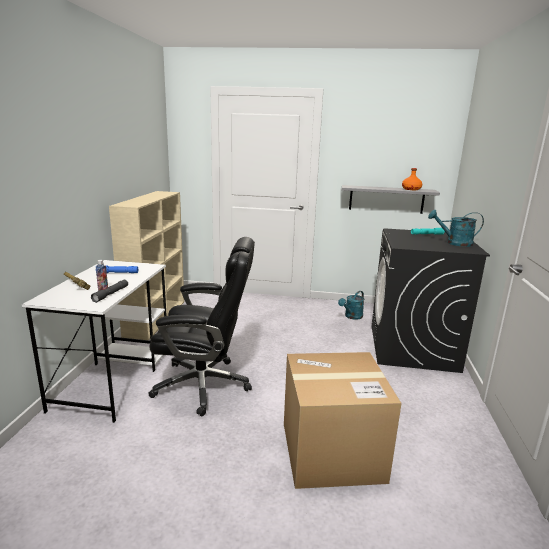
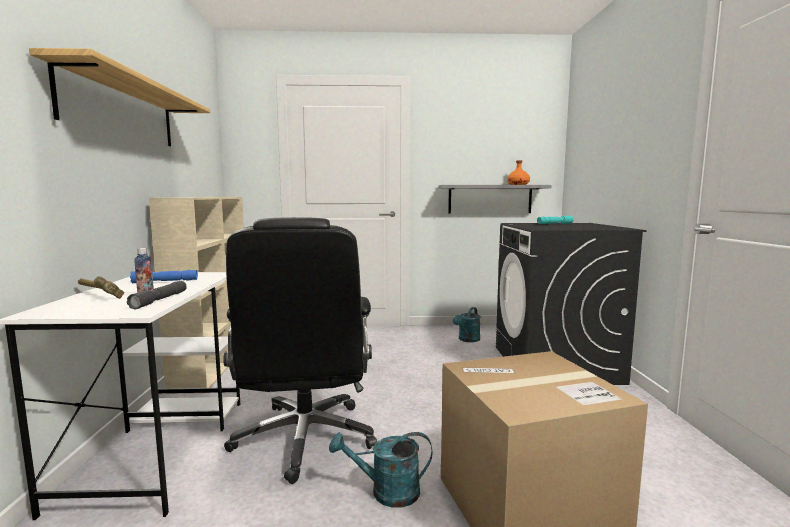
camera: 10 degrees left, 10 degrees down
black office chair [148,237,255,416] -> black office chair turned 90 degrees clockwise [223,217,377,484]
turquoise watering can [428,210,484,247] -> turquoise watering can moved to [329,432,432,508]
none -> shelf [29,48,210,146]

